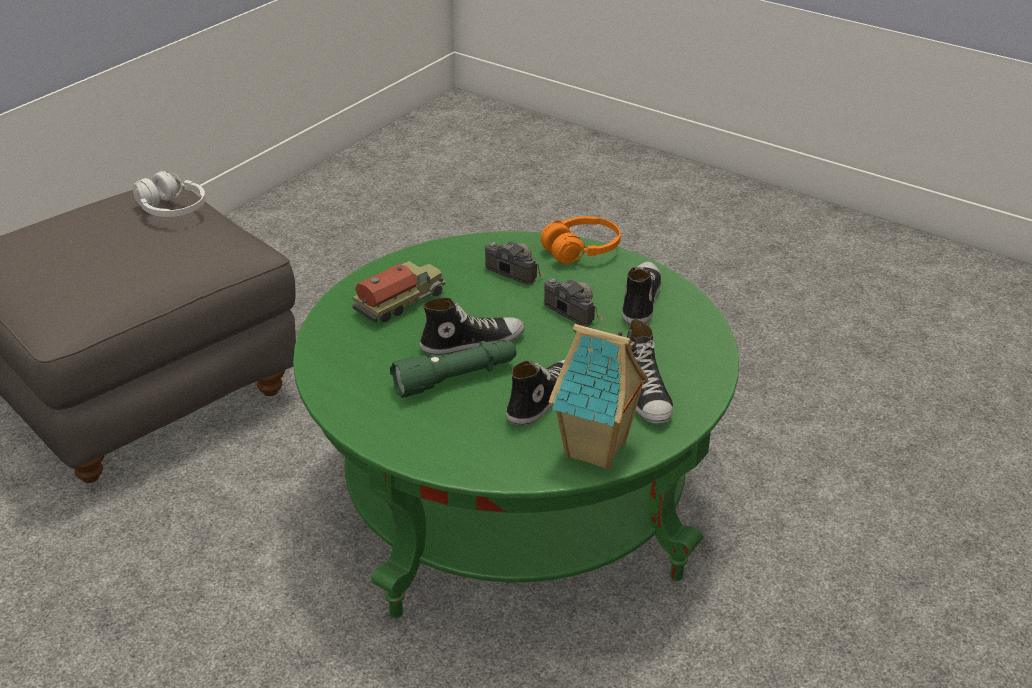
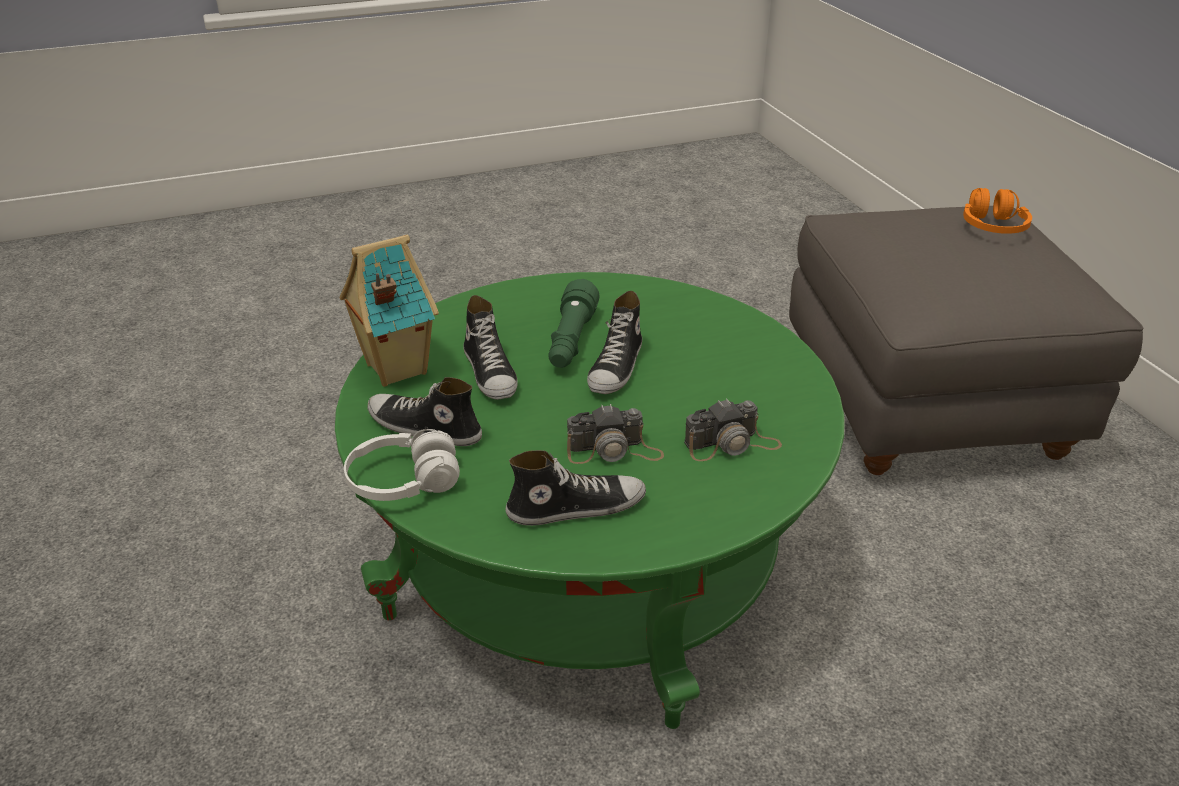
camera: 125 degrees right, 0 degrees up
white headphones [133,171,206,217] -> white headphones moved to [344,429,460,501]
toy truck [352,261,445,323] -> none
orange headphones [540,216,621,264] -> orange headphones moved to [963,188,1032,234]
shoe [622,262,661,325] -> shoe turned 60 degrees counterclockwise [506,450,646,526]

